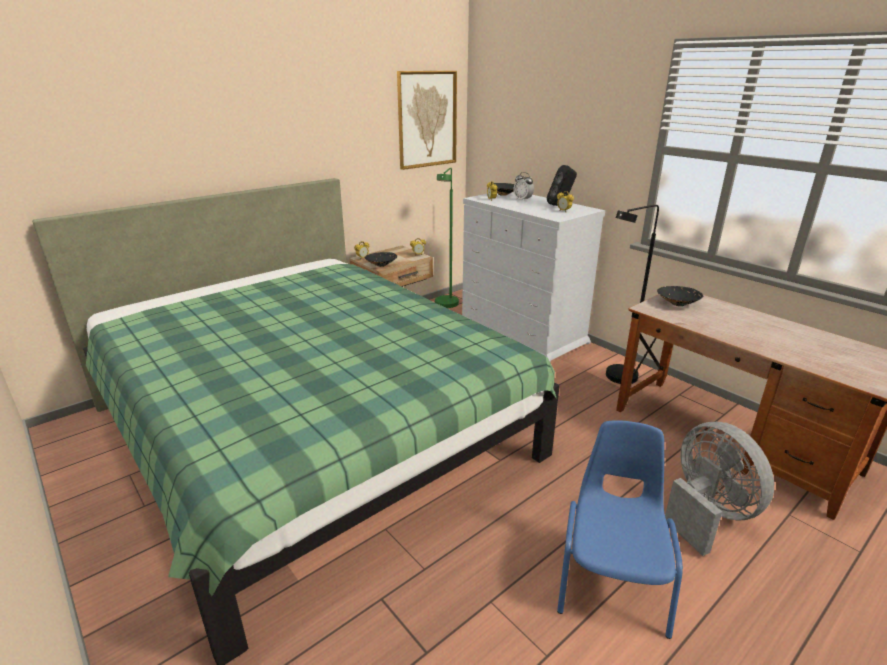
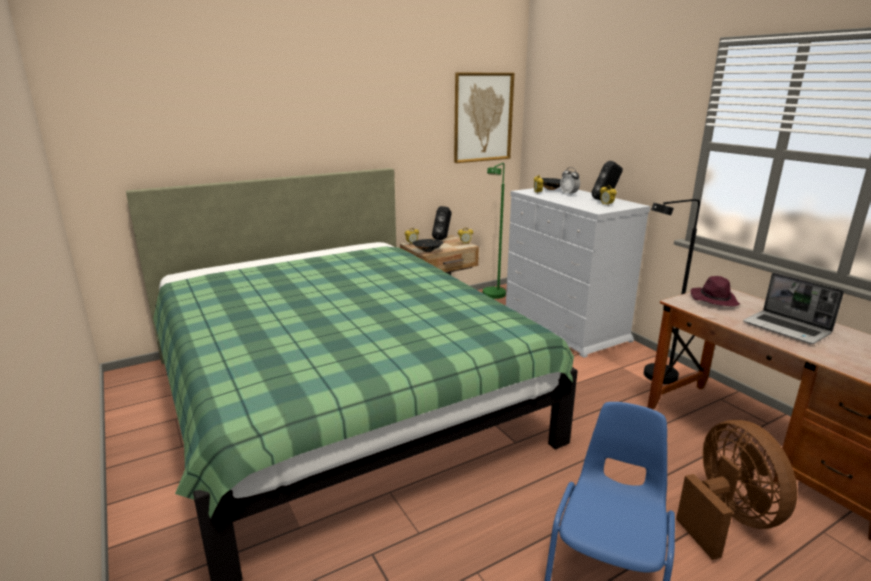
camera: 10 degrees right, 5 degrees down
black bowl [657,286,703,306] -> purple hat [690,276,740,306]
grey fan [665,422,774,556] -> brown fan [676,420,797,560]
none -> black speaker [432,206,452,240]
none -> laptop [743,273,844,344]

